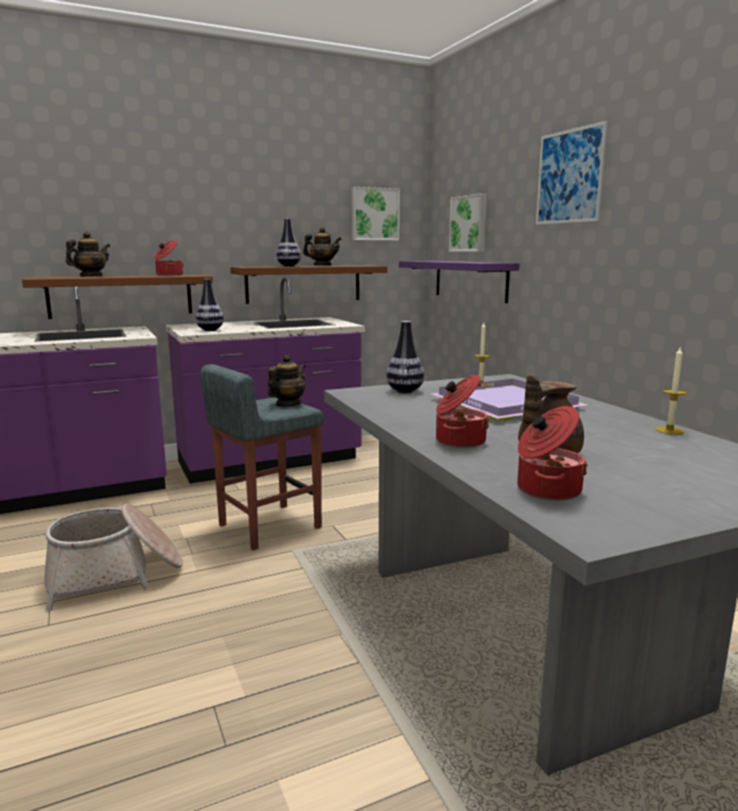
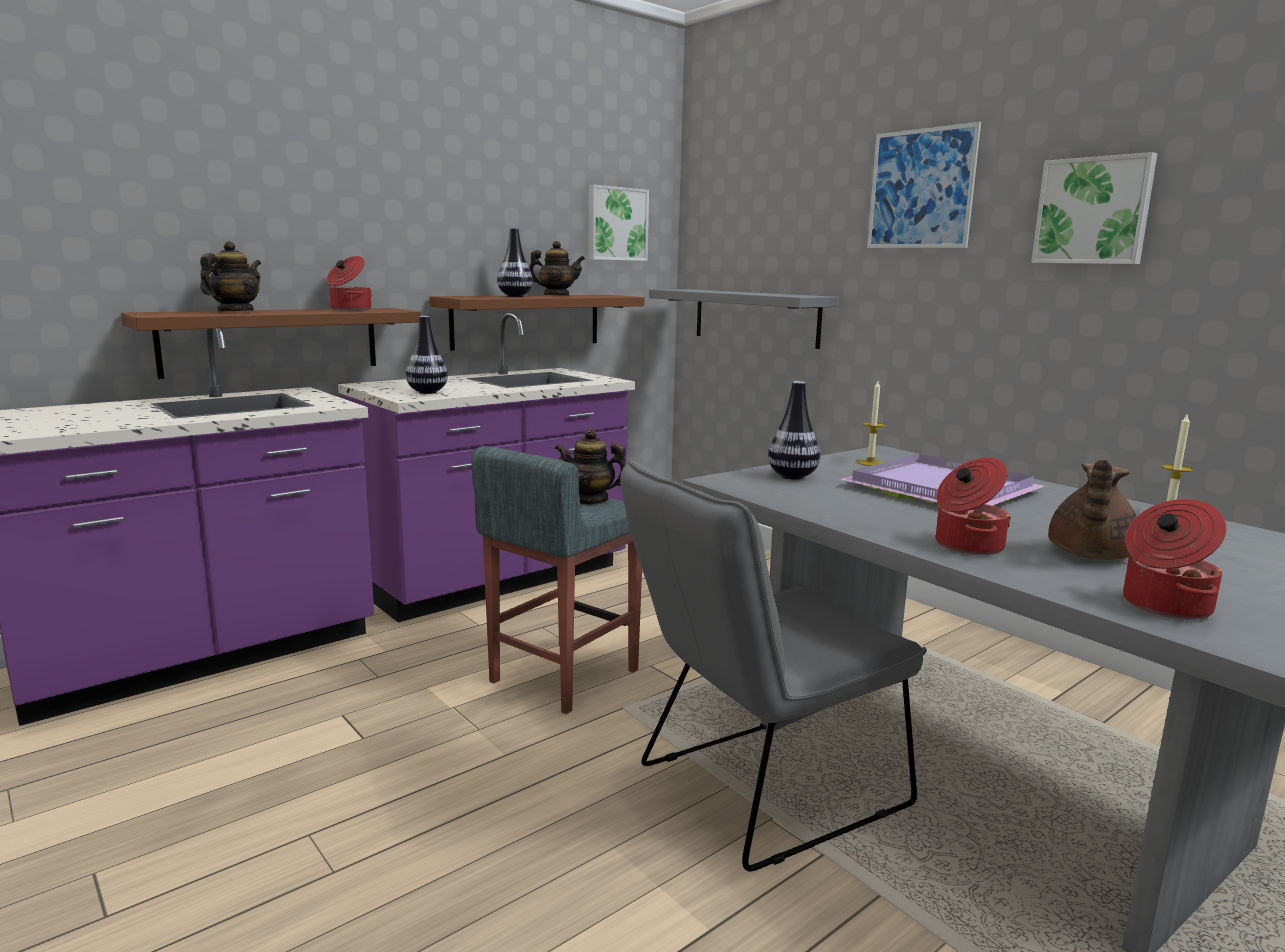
camera: 15 degrees left, 0 degrees up
basket [44,504,183,611] -> none
teapot [267,355,306,407] -> teapot turned 90 degrees counterclockwise [555,429,626,505]
purple shelf [399,261,520,303] -> grey shelf [649,289,839,349]
picture [449,193,487,252] -> picture moved to [1031,152,1157,264]
none -> grey chair [620,458,927,872]

